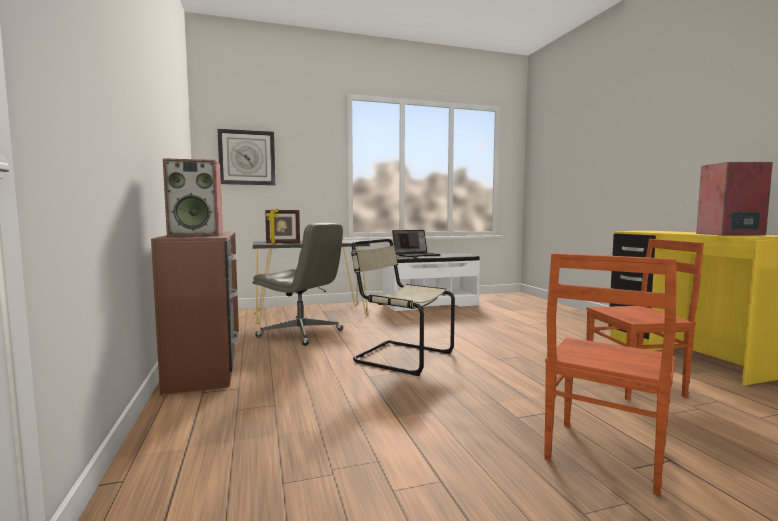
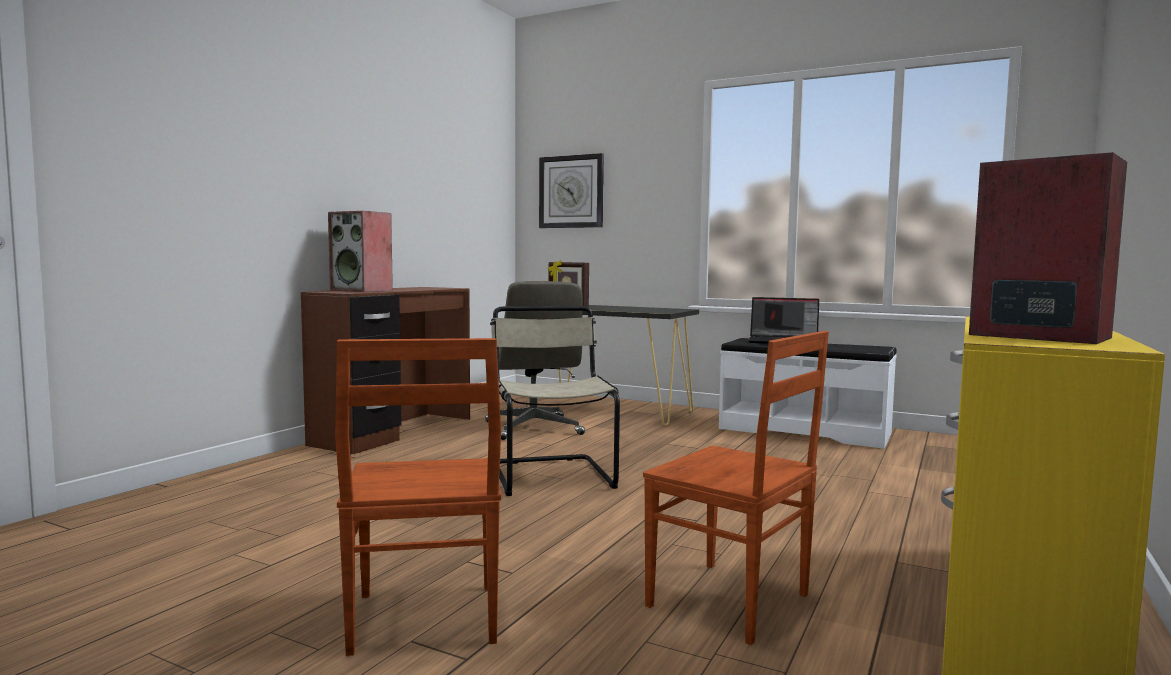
camera: 45 degrees right, 0 degrees up
brown chair [544,253,677,496] -> brown chair turned 90 degrees counterclockwise [335,338,501,656]

